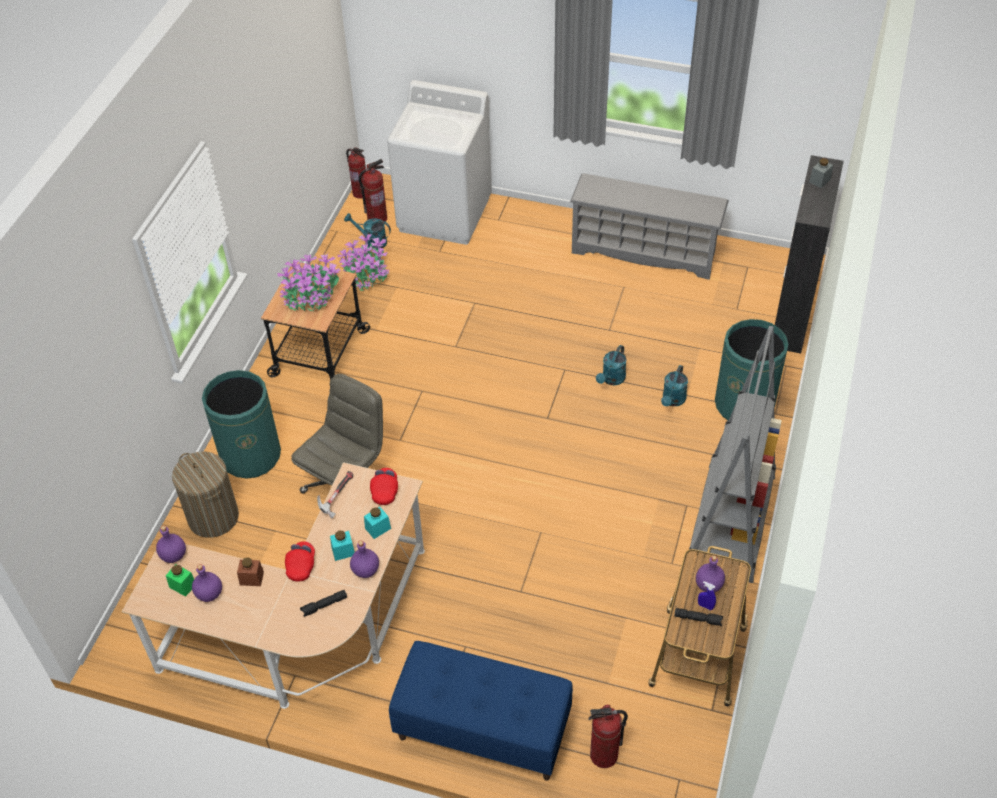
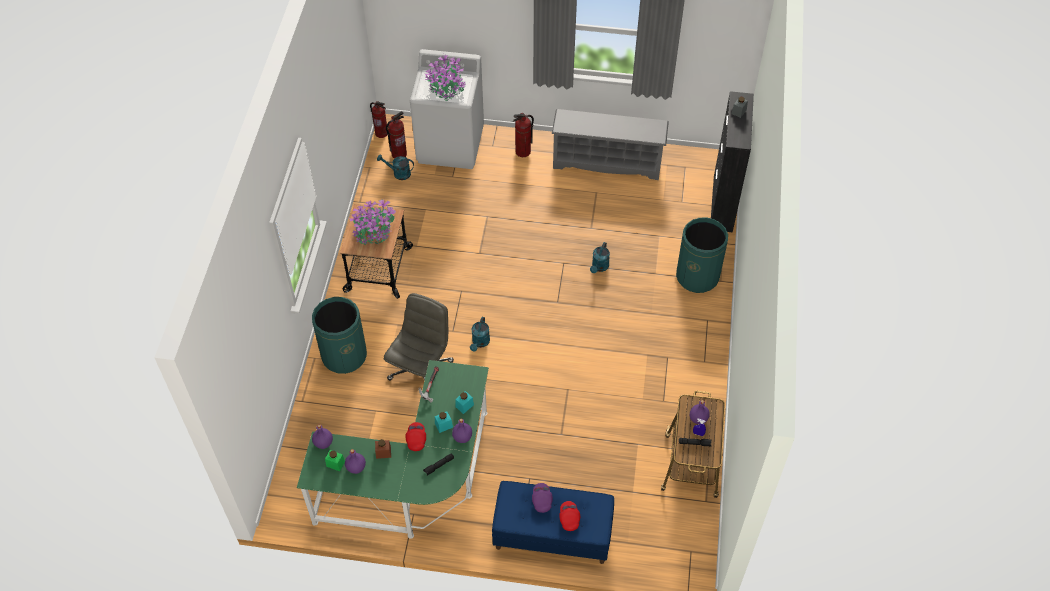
camera: 10 degrees left, 5 degrees up
beige desk [122,462,425,709] -> green desk [297,360,489,539]
laundry basket [172,452,239,538] -> none
potted plant [338,233,389,291] -> potted plant moved to [425,55,466,101]
red cap [370,468,398,505] -> red cap moved to [559,501,580,531]
fire extinguisher [588,705,628,768] -> fire extinguisher moved to [513,113,534,157]
turquoise watering can [661,365,688,406] -> turquoise watering can moved to [470,317,490,351]
grey bookcase [689,326,782,583] -> none
none -> purple cap [532,483,553,513]

